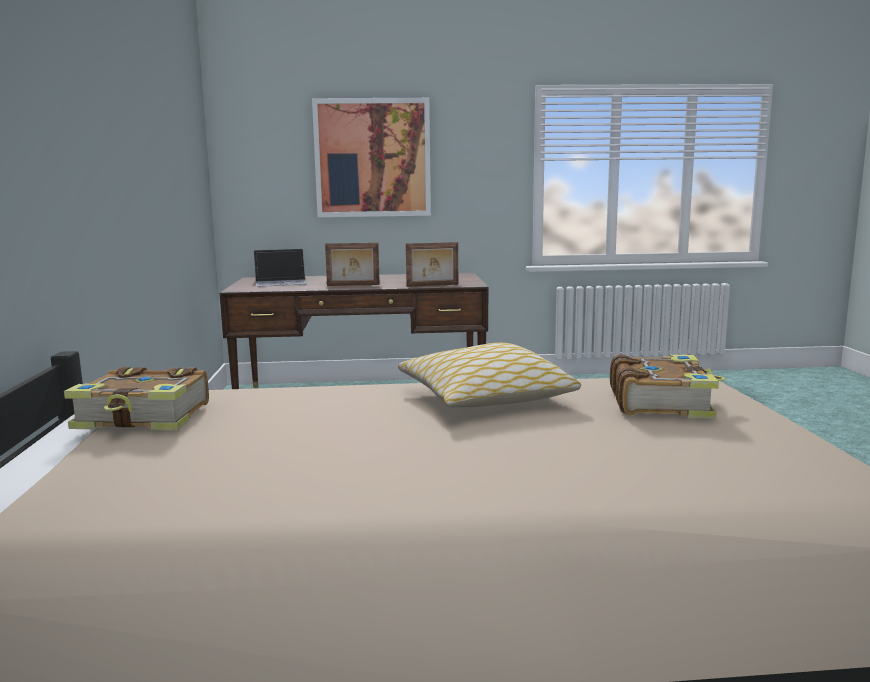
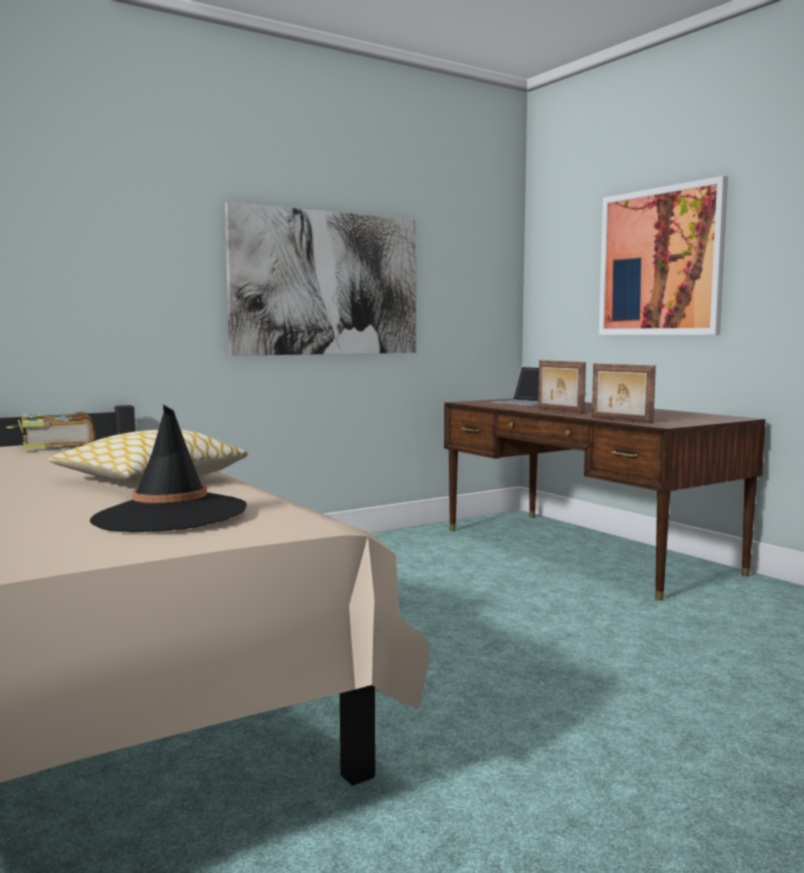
camera: 60 degrees right, 5 degrees down
book [610,355,725,419] -> black hat [90,405,247,532]
none -> picture [225,202,417,356]

